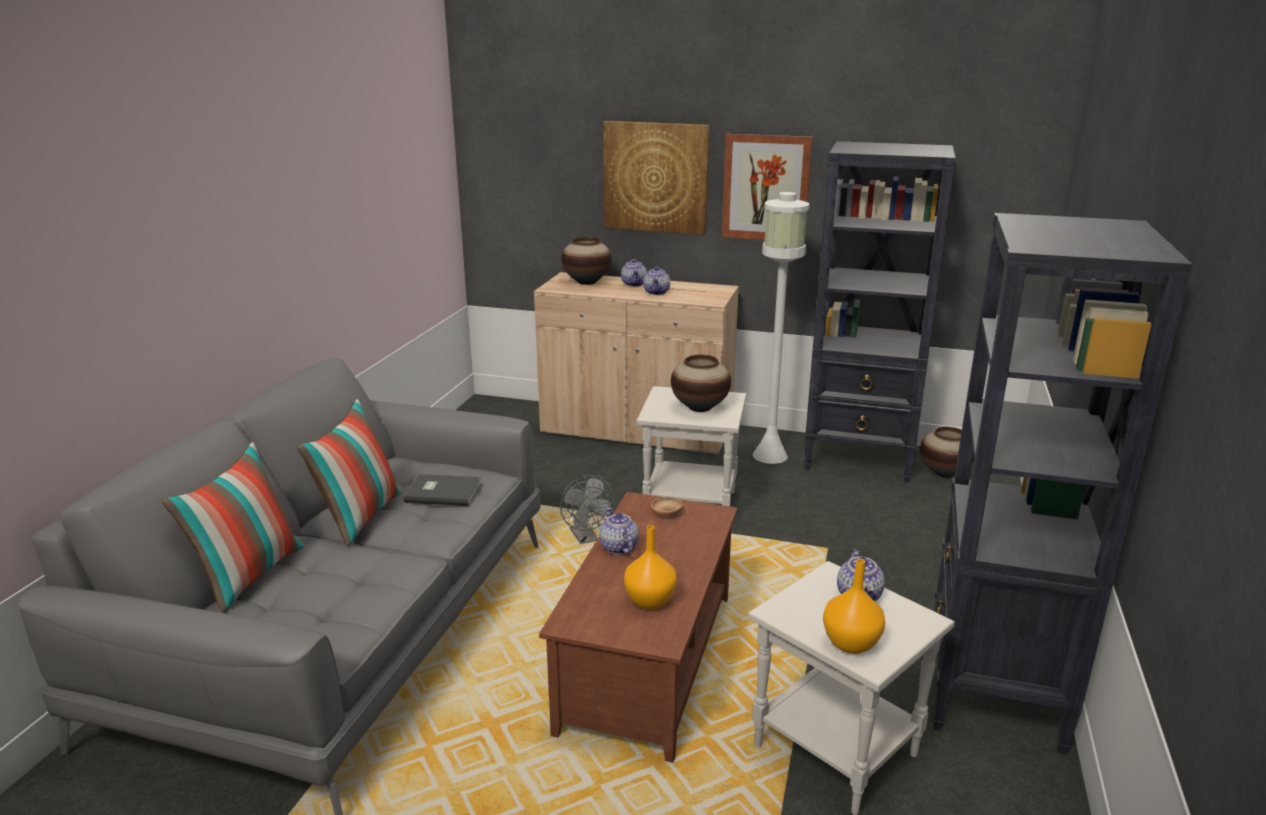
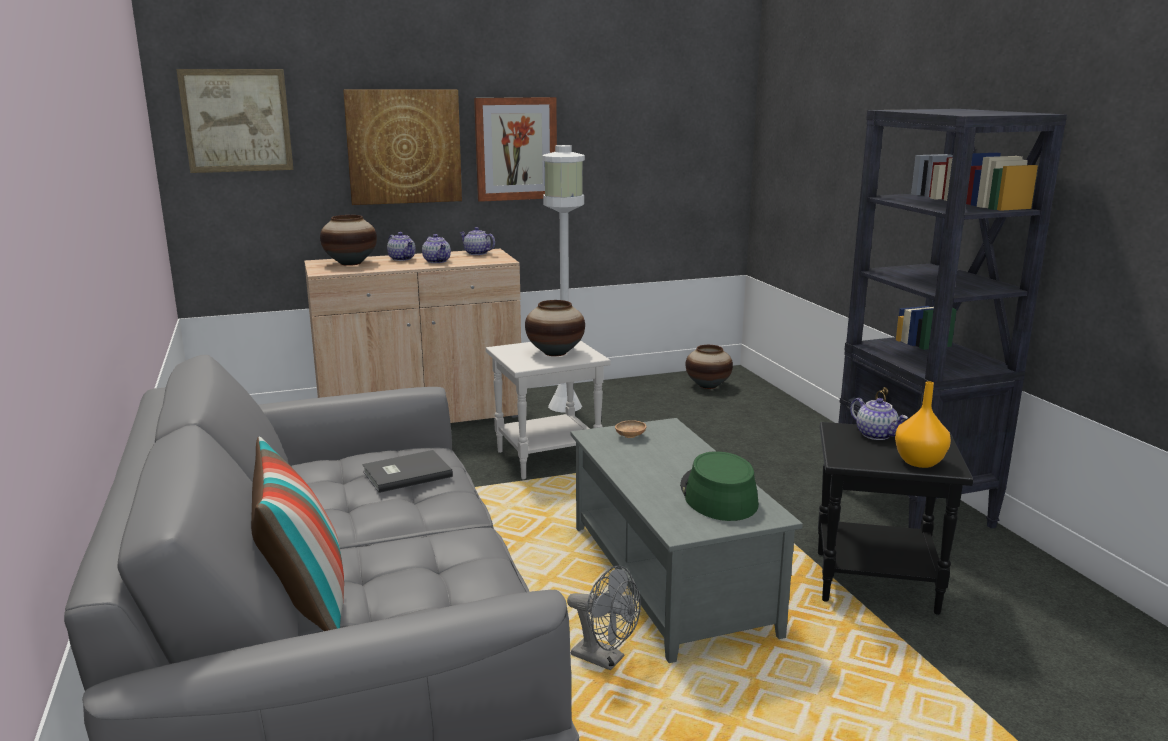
camera: 35 degrees left, 5 degrees down
pillow [297,399,401,547] -> none
brown coffee table [539,492,737,763] -> grey coffee table [571,418,803,663]
grey fan [560,475,614,544] -> grey fan moved to [567,565,641,670]
teapot [599,507,639,555] -> teapot moved to [459,227,495,255]
orange vase [624,525,677,609] -> green hat [680,451,759,521]
white side table [748,561,955,815] -> black side table [818,422,973,615]
black bookcase [804,141,956,483] -> none
none -> picture [176,69,293,173]

